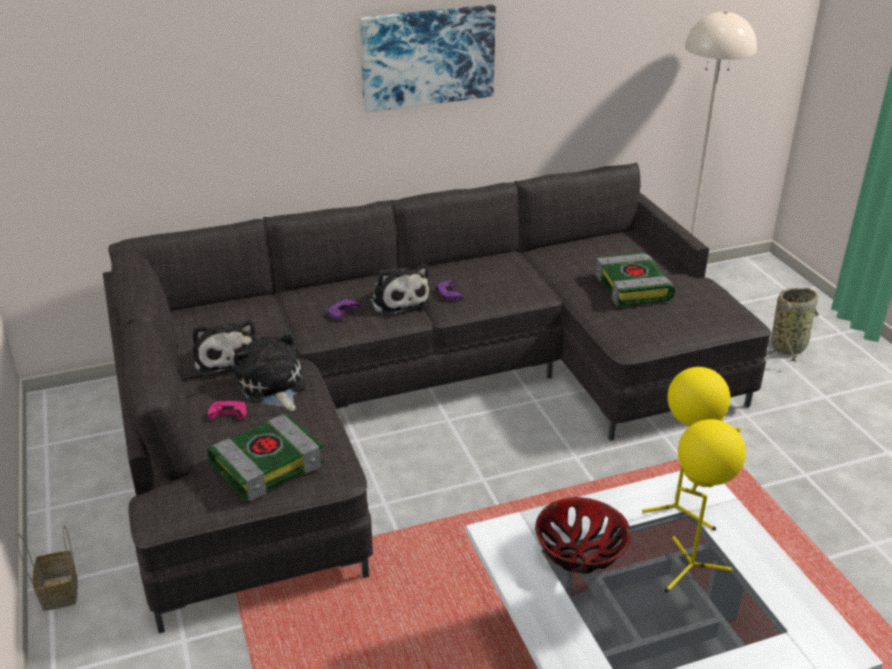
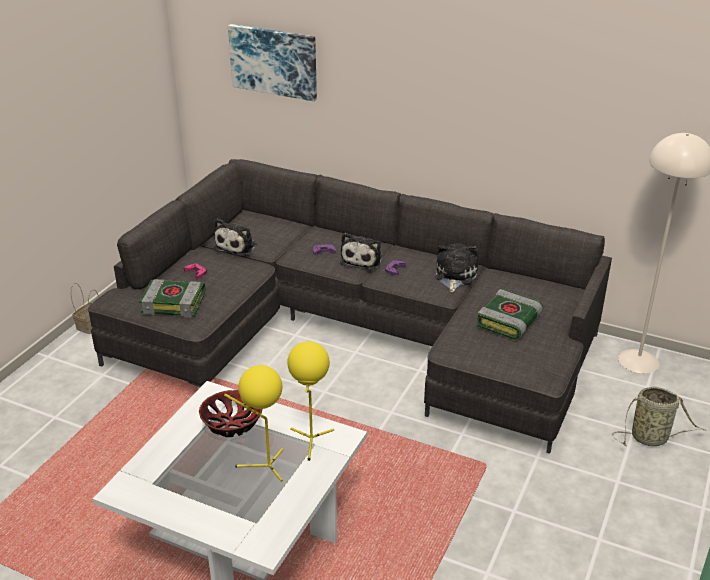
camera: 45 degrees right, 0 degrees up
plush toy [234,331,306,411] -> plush toy moved to [436,243,478,292]
picture [359,5,496,112] -> picture moved to [228,24,317,101]

